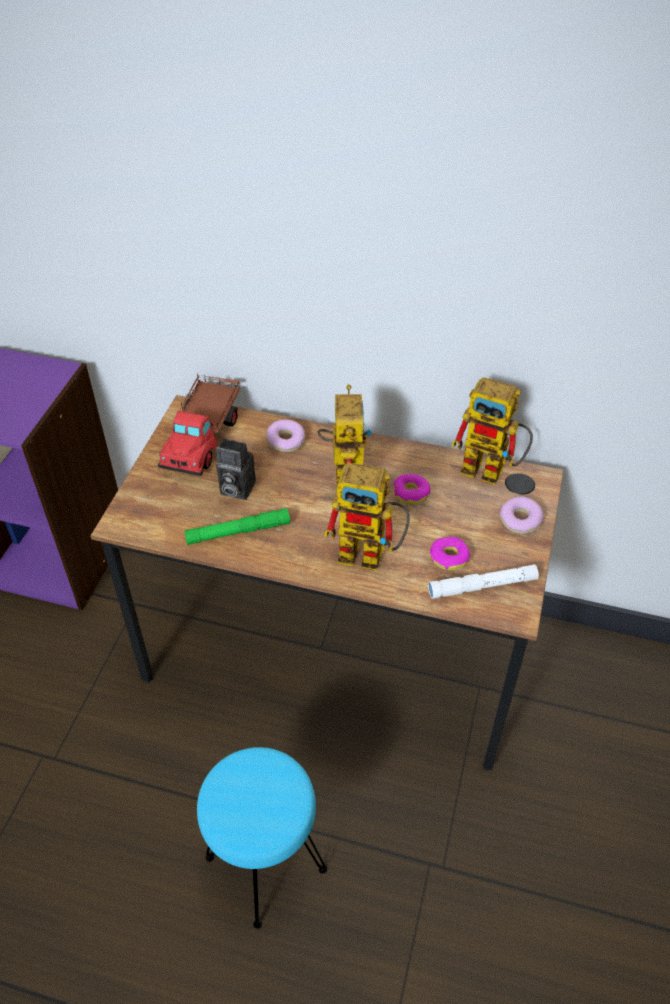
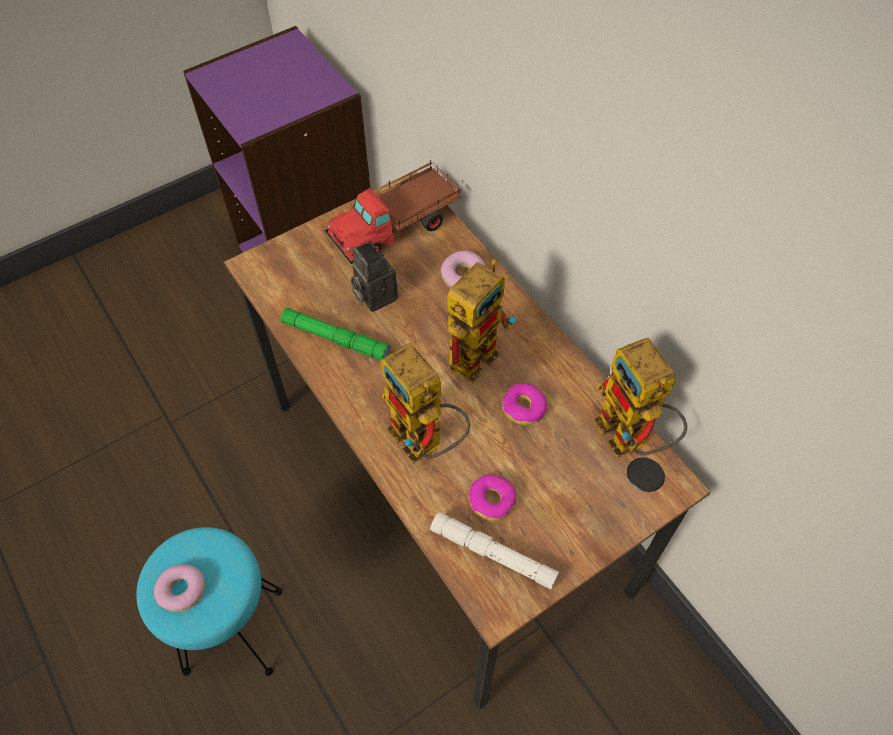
camera: 40 degrees right, 10 degrees up
donut [500,497,544,534] -> donut moved to [154,564,205,612]

